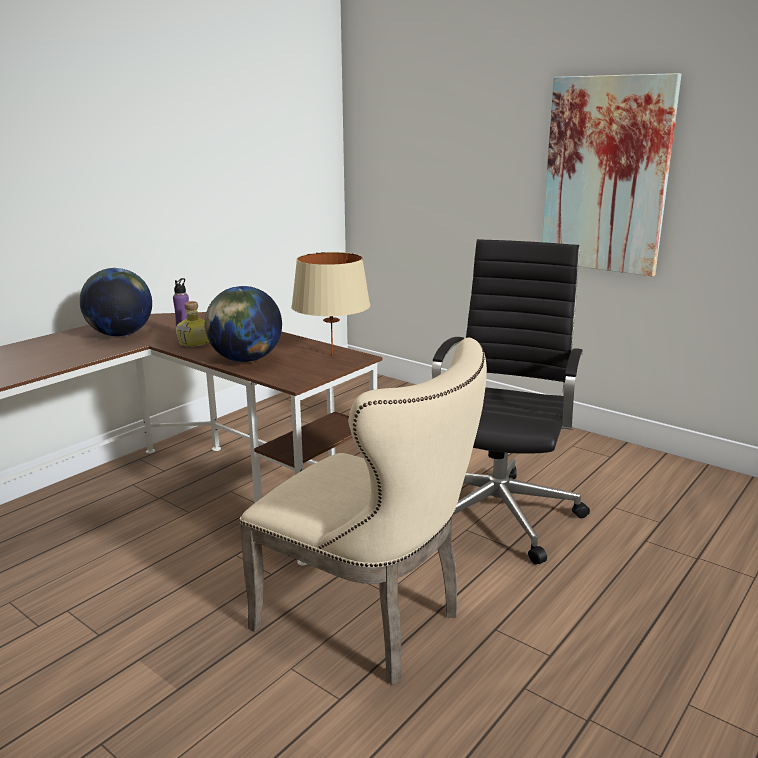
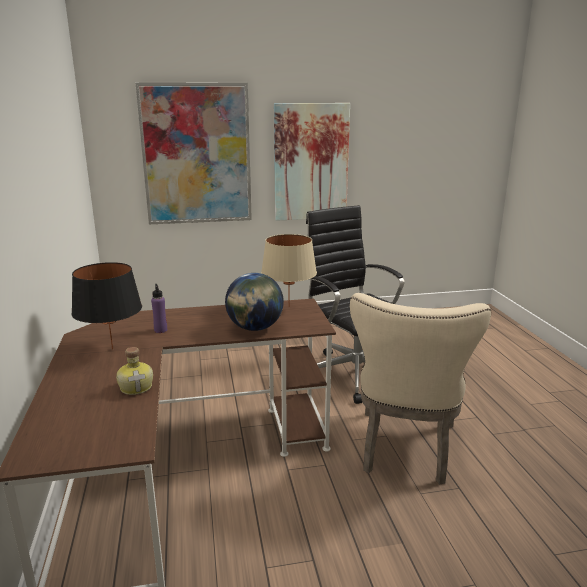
camera: 50 degrees left, 0 degrees up
globe [80,268,152,336] -> black table lamp [71,262,142,350]
bottle [176,301,209,347] -> bottle moved to [116,347,153,395]
beige chair [239,338,487,685] -> beige chair turned 120 degrees clockwise [350,293,491,485]
none -> picture [135,82,252,224]

